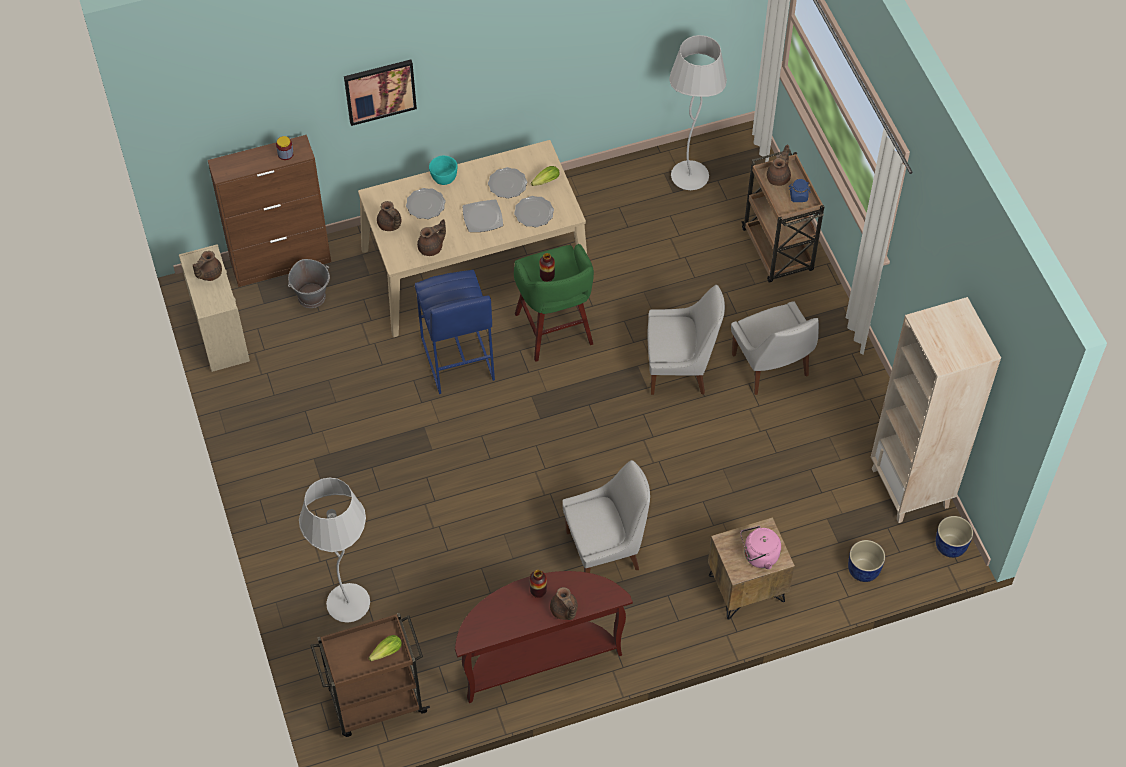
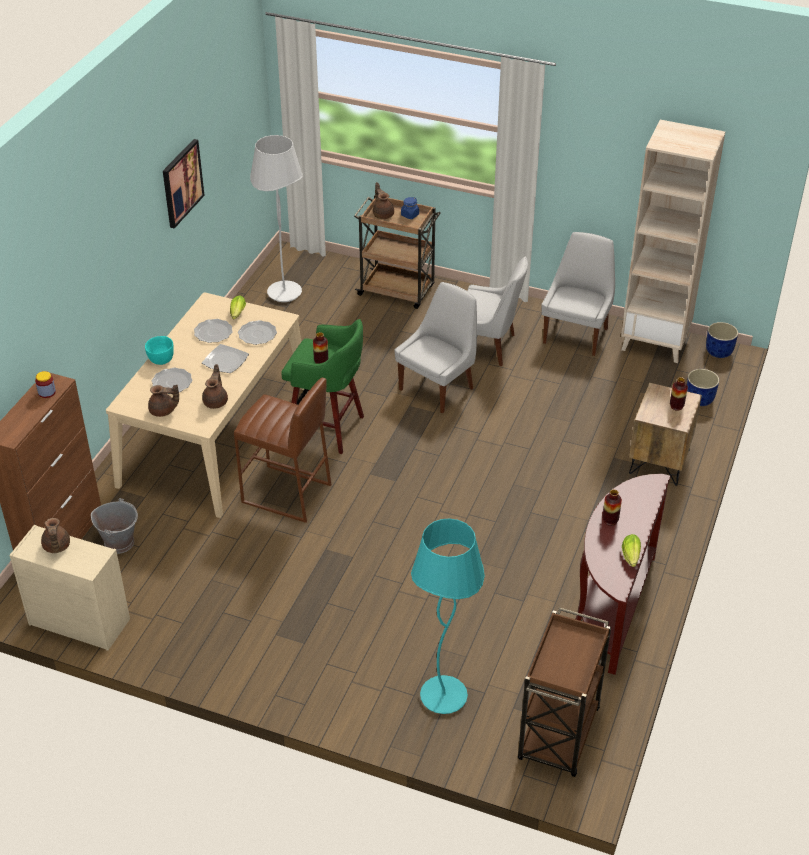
camera: 50 degrees left, 15 degrees down
white floor lamp [299,478,370,623] -> turquoise floor lamp [411,519,485,714]
picture [344,60,417,126] -> picture moved to [163,139,205,229]
lettuce [368,635,402,661] -> lettuce moved to [622,534,641,567]
blue stool [415,270,495,394] -> brown stool [234,377,332,523]
brown teapot [550,587,578,620] -> none
white chair [562,460,650,573] -> white chair moved to [541,232,615,356]
pink kettle [740,526,781,569] -> vase [670,377,688,411]

